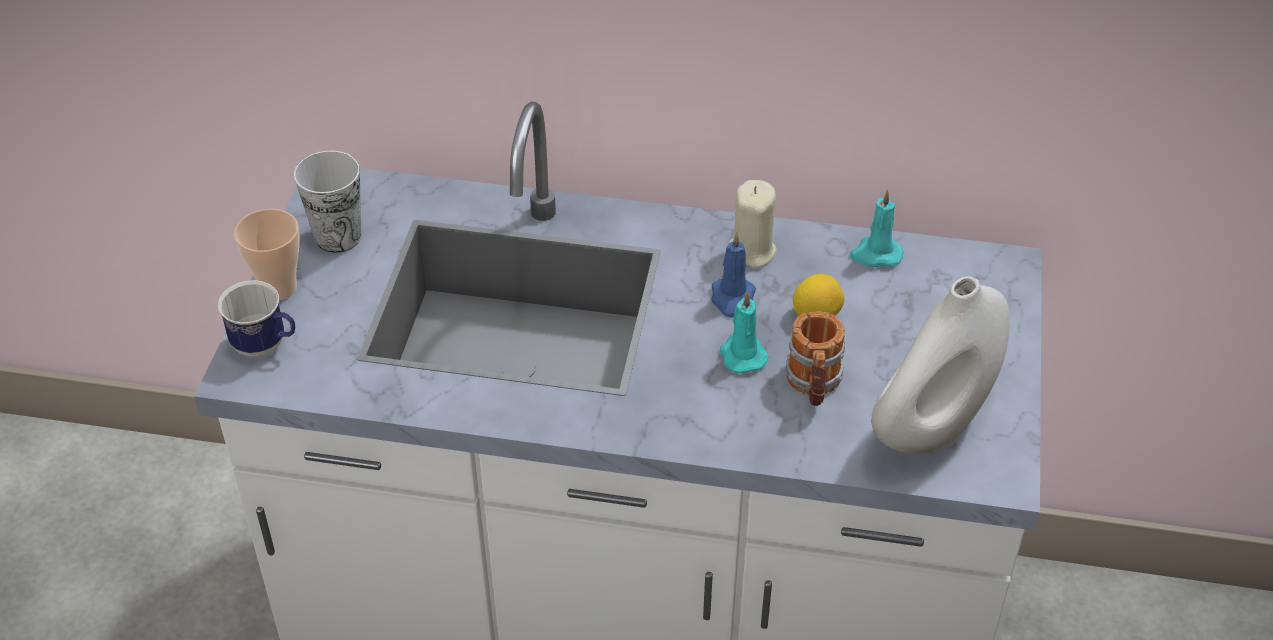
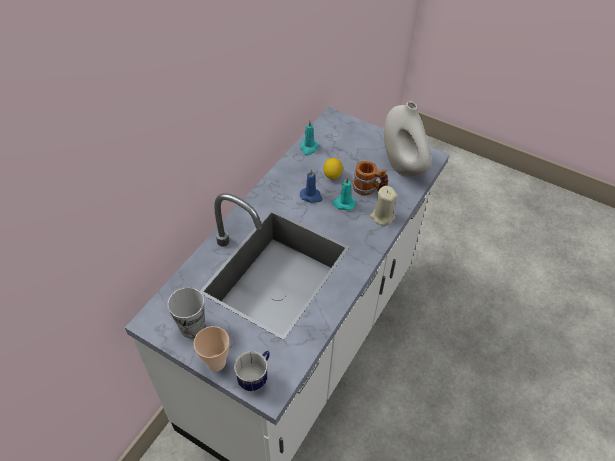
camera: 70 degrees left, 5 degrees up
beige candle [727,180,776,268] -> beige candle moved to [370,186,398,226]

